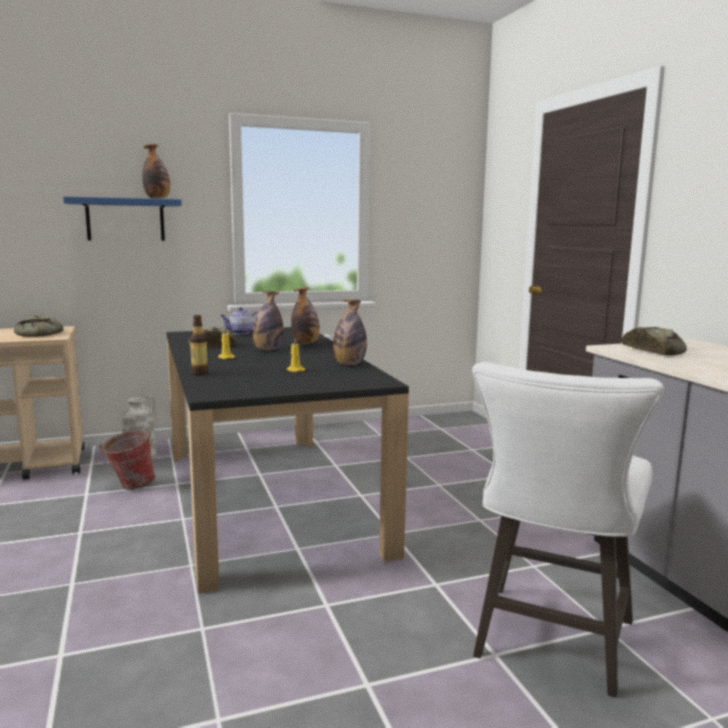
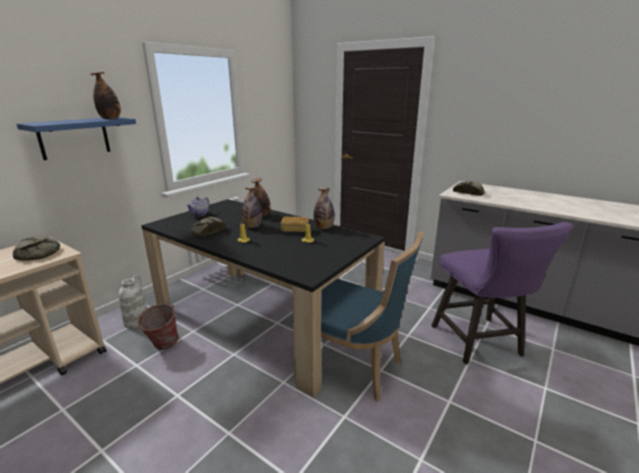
camera: 35 degrees left, 10 degrees up
bottle [190,315,208,375] -> none
white stool [472,362,664,697] -> purple stool [431,222,573,364]
none -> bread [281,217,309,232]
none -> blue chair [293,231,424,402]

